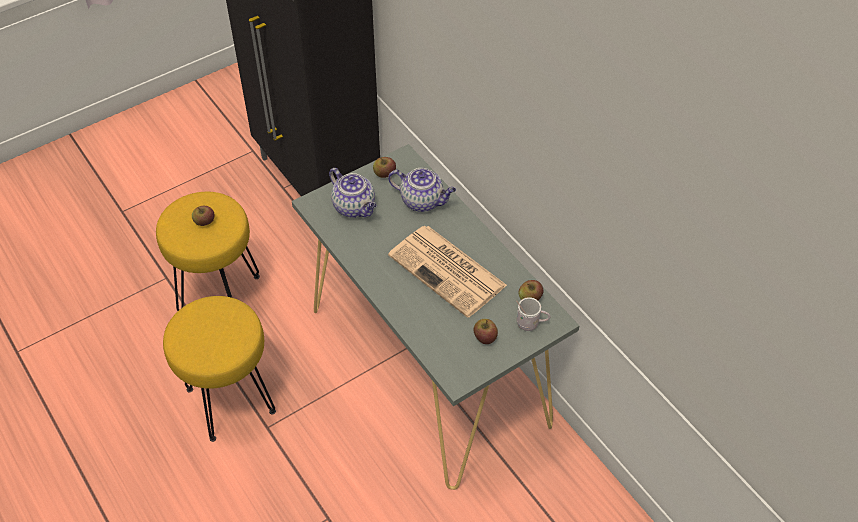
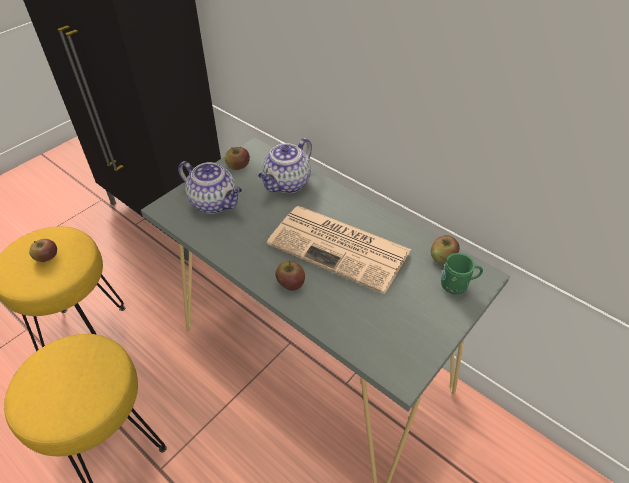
camera: 15 degrees left, 5 degrees down
teapot [388,168,456,212] -> teapot turned 120 degrees clockwise [258,138,312,193]
apple [473,319,498,344] -> apple moved to [275,261,305,291]
white mug [516,297,550,331] -> green mug [441,253,483,295]

